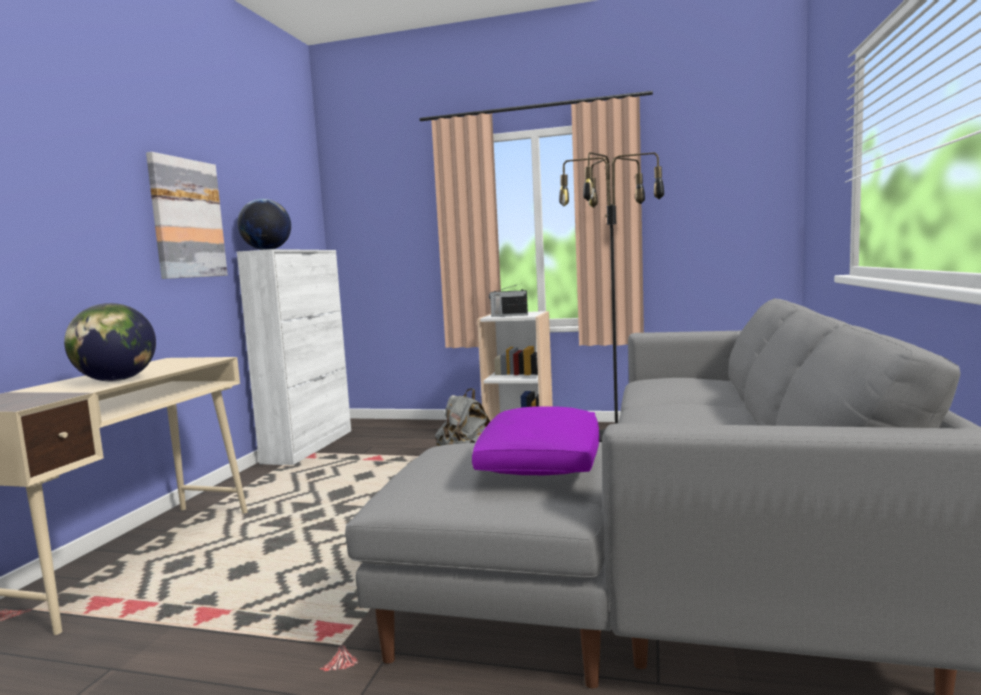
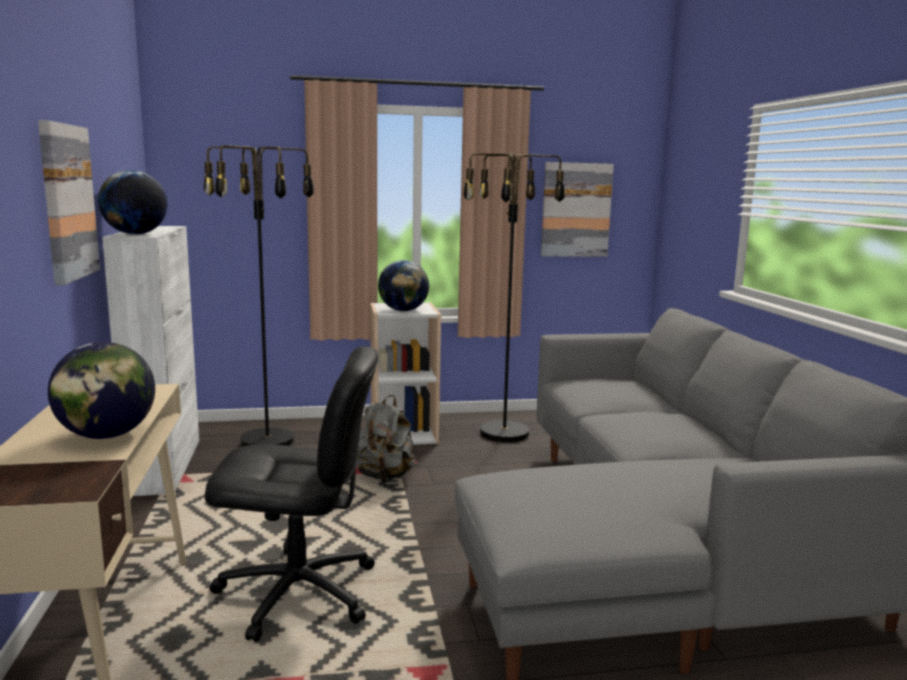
camera: 25 degrees left, 5 degrees up
purple pillow [472,406,599,476] -> none
radio [489,285,528,317] -> globe [378,260,429,311]
none -> floor lamp [204,145,314,446]
none -> black office chair [205,346,379,642]
none -> picture [541,162,614,257]

